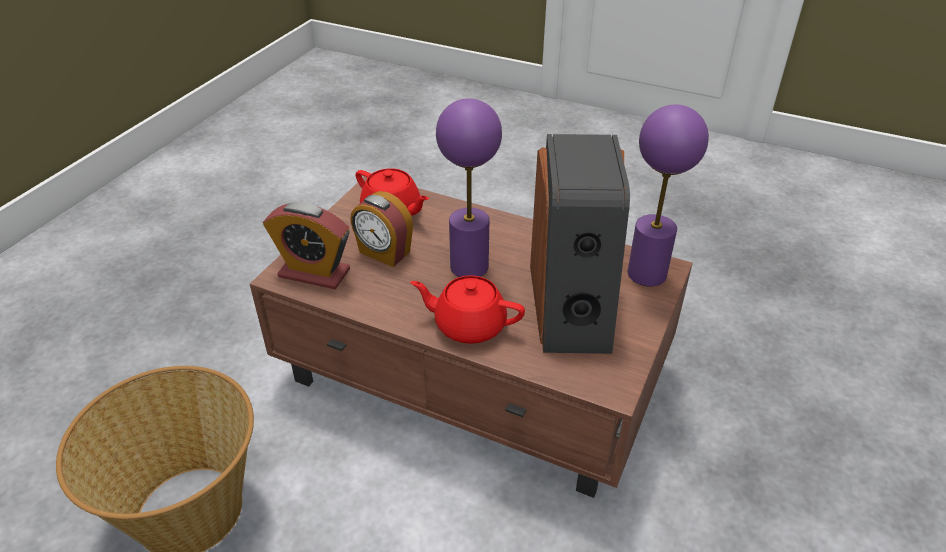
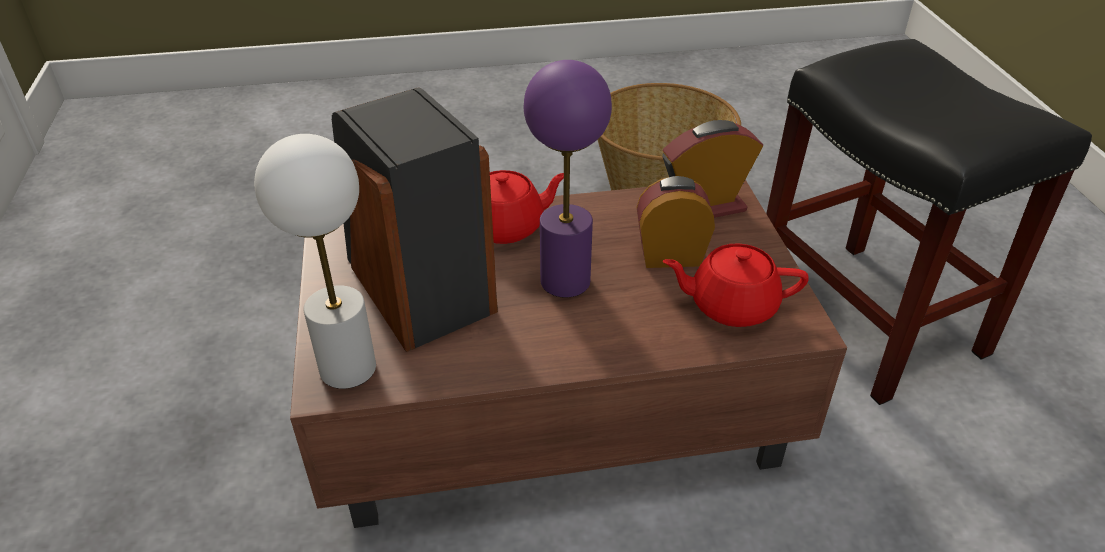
camera: 145 degrees right, 0 degrees up
purple table lamp [628,105,709,287] -> white table lamp [254,134,376,389]
none -> black stool [766,39,1092,405]

